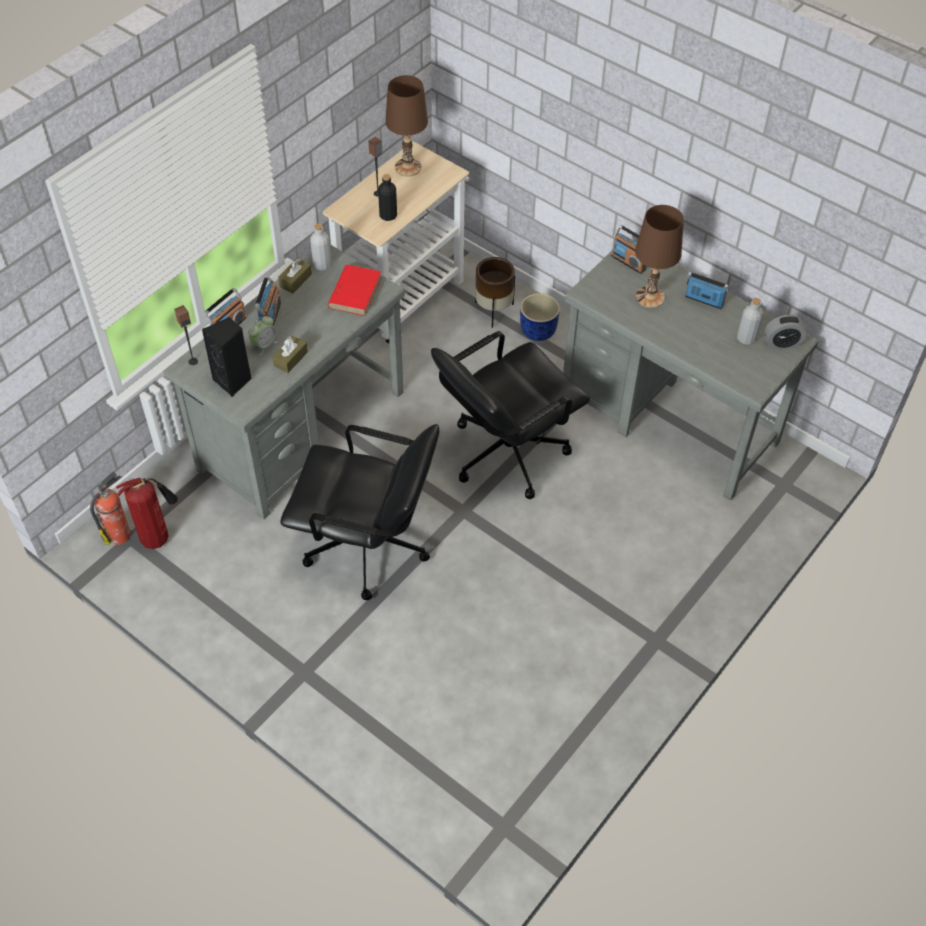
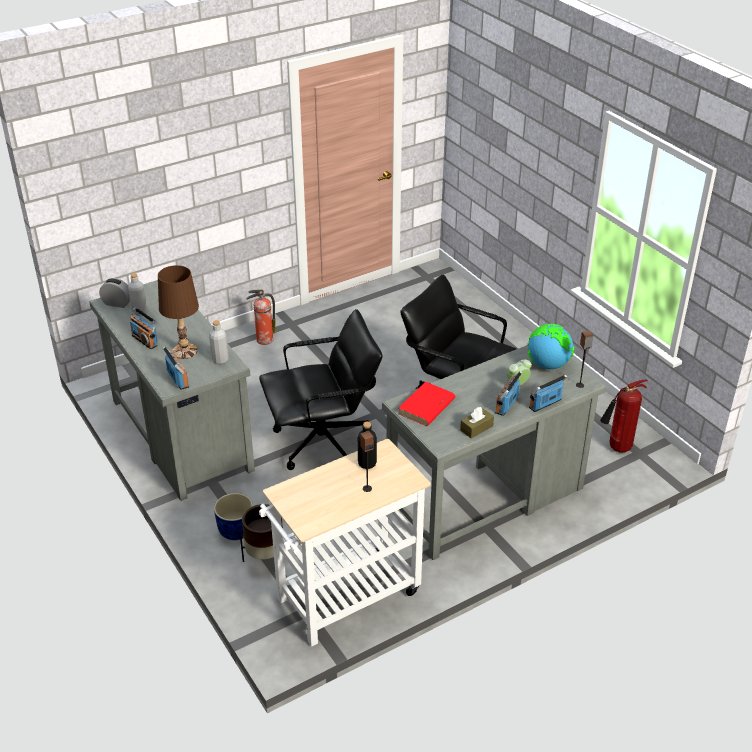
camera: 160 degrees left, 15 degrees down
fire extinguisher [90,472,131,545] -> fire extinguisher moved to [246,289,276,345]
black speaker [202,317,252,397] -> globe [527,324,574,369]
brown tissue box [272,335,308,373] -> none
grey bottle [310,223,332,271] -> grey bottle moved to [209,320,229,364]
brown table lamp [385,75,428,177] -> none

